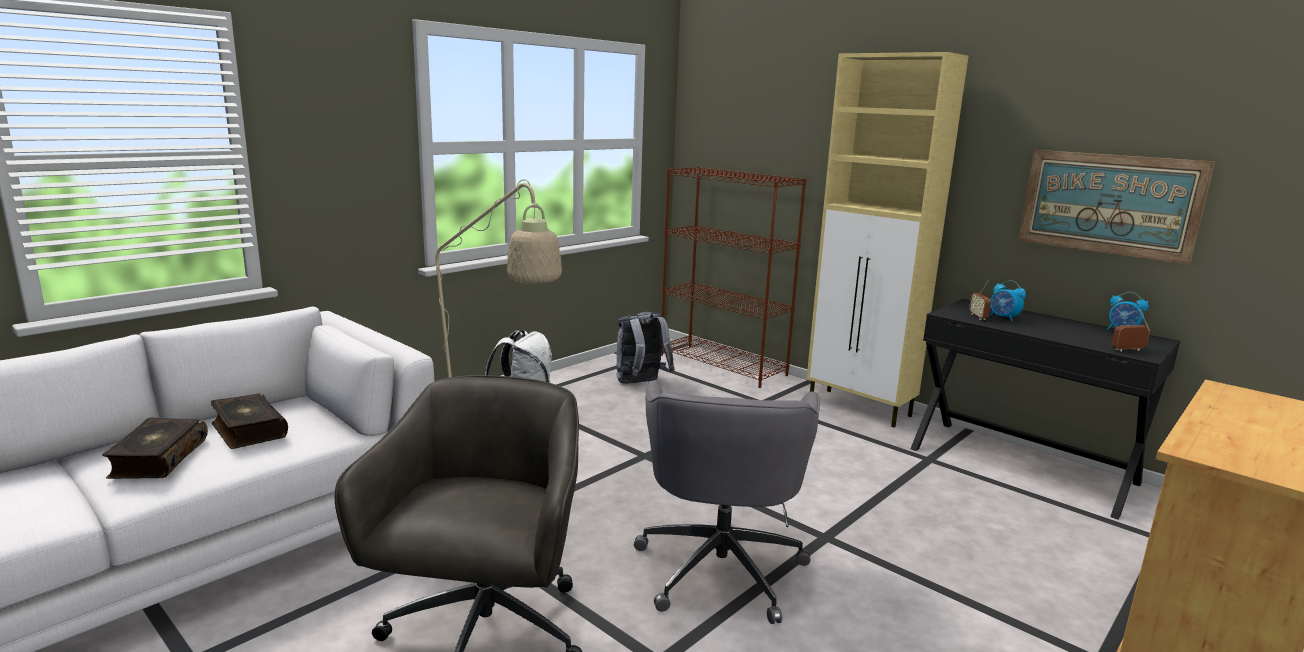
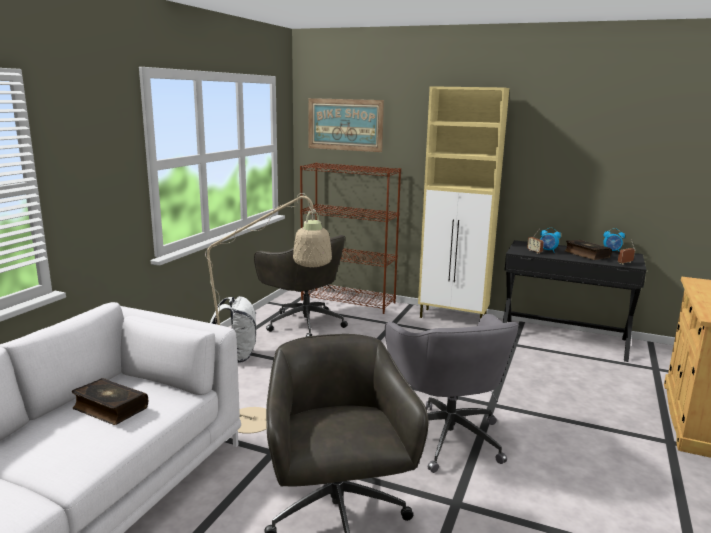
camera: 20 degrees left, 0 degrees up
book [102,418,208,479] -> book moved to [564,240,612,260]
grey backpack [616,312,675,384] -> grey office chair [254,235,348,337]
picture [1019,150,1215,264] -> picture moved to [308,98,384,152]

